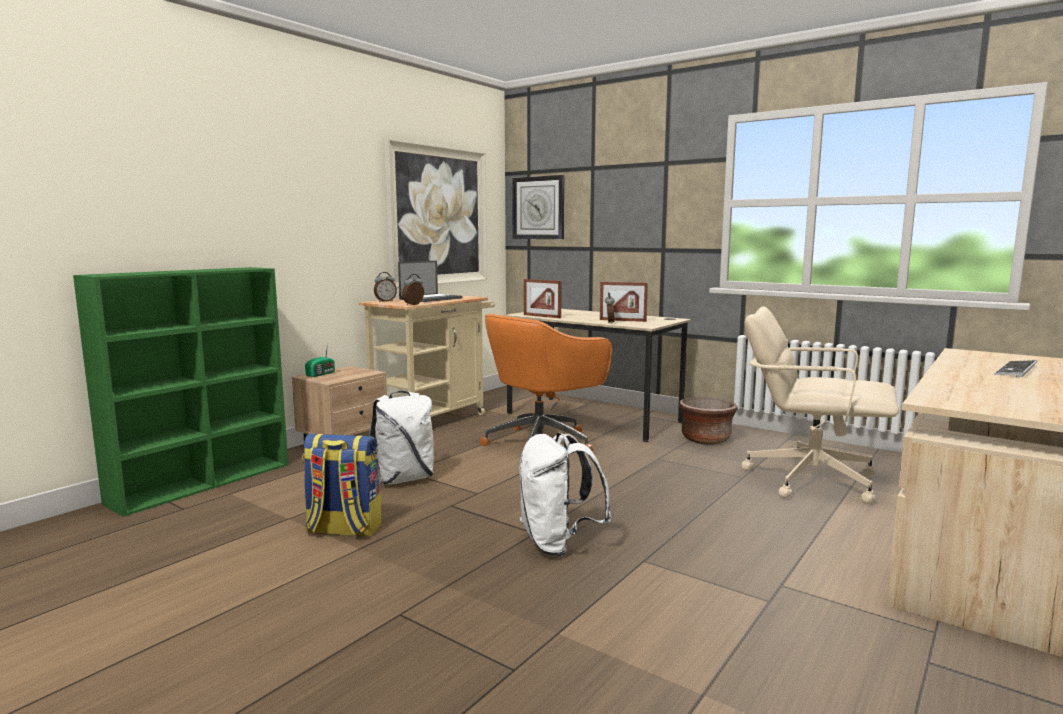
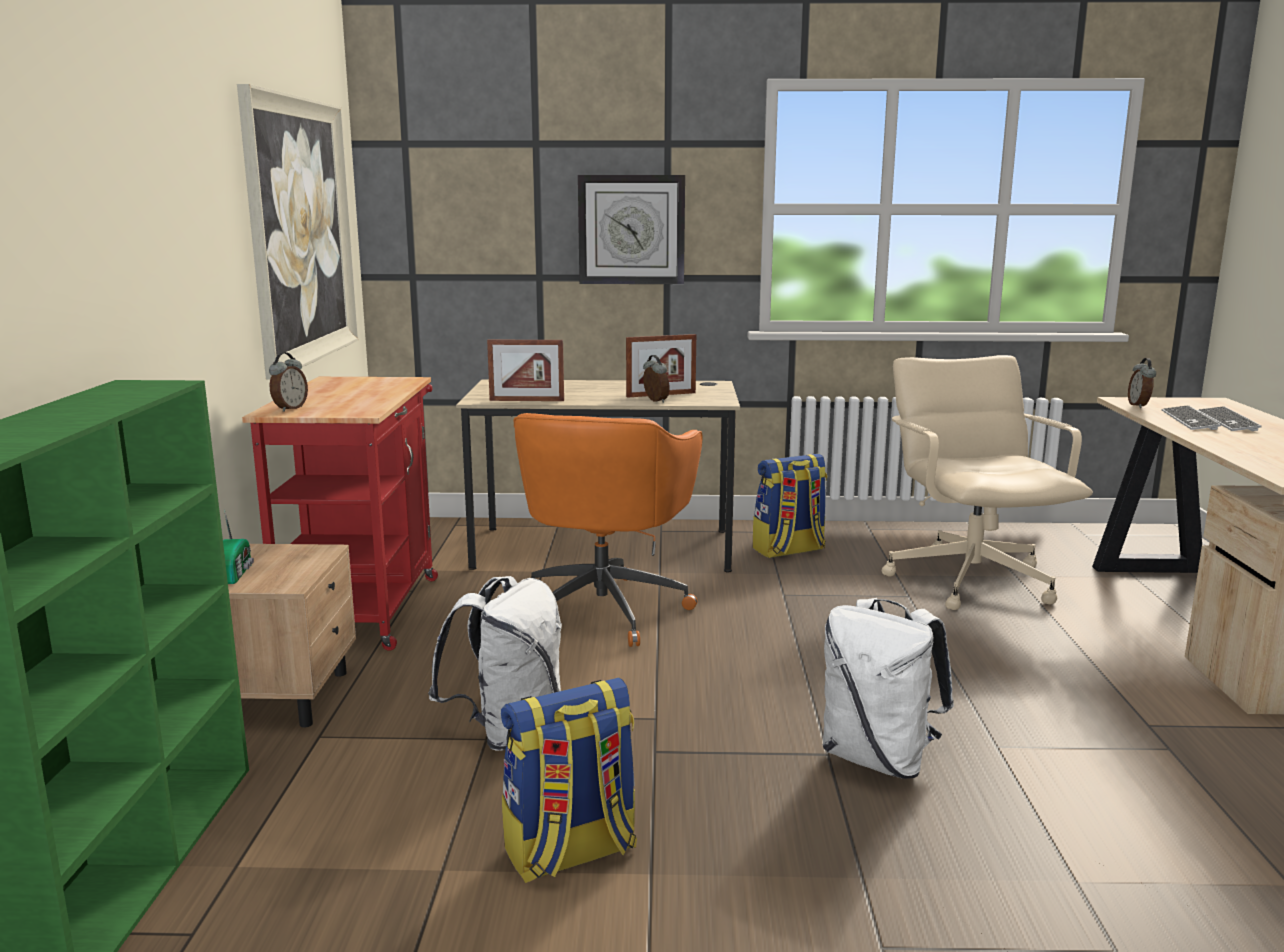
camera: 35 degrees left, 5 degrees up
beige cart [359,294,495,417] -> red cart [242,377,438,651]
laptop [398,260,463,302] -> none
alarm clock [402,274,424,305] -> alarm clock moved to [1128,358,1156,408]
wall clock [512,175,564,239] -> wall clock moved to [578,175,685,284]
brown planter [679,397,738,445] -> backpack [753,454,827,558]
beige office chair [741,306,899,504] -> beige office chair turned 90 degrees clockwise [882,355,1093,610]
none -> keyboard [1162,405,1221,430]

